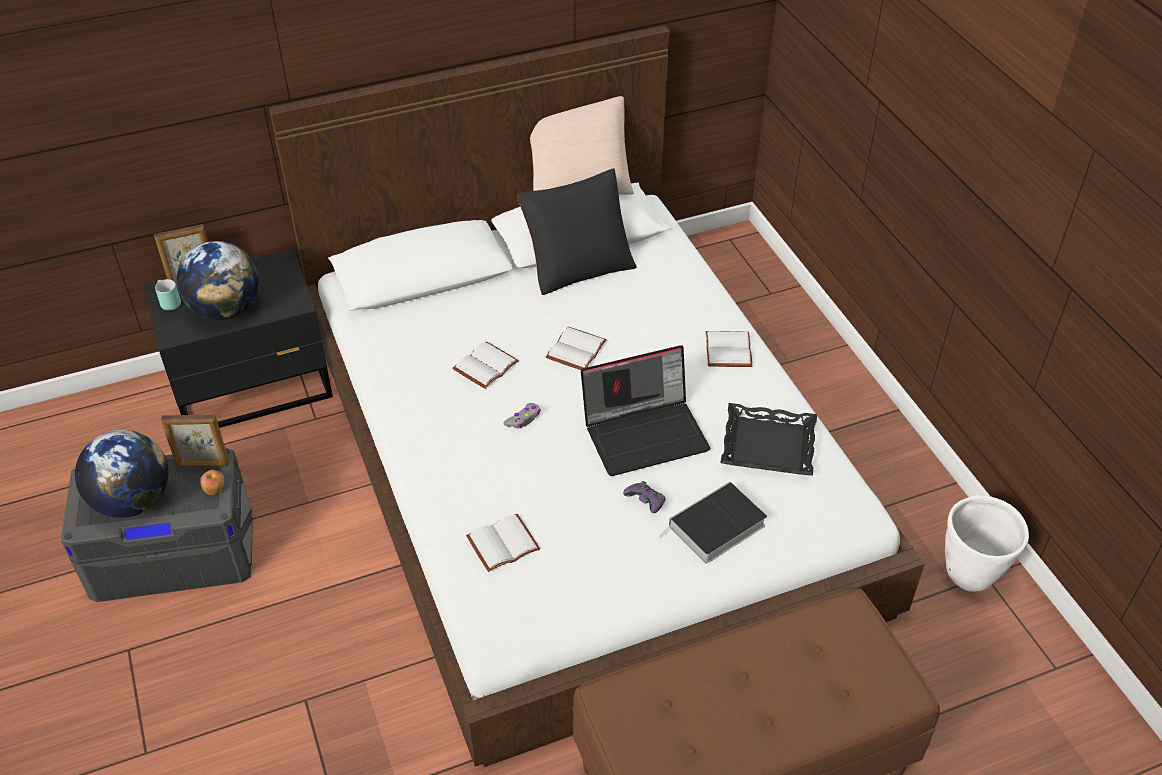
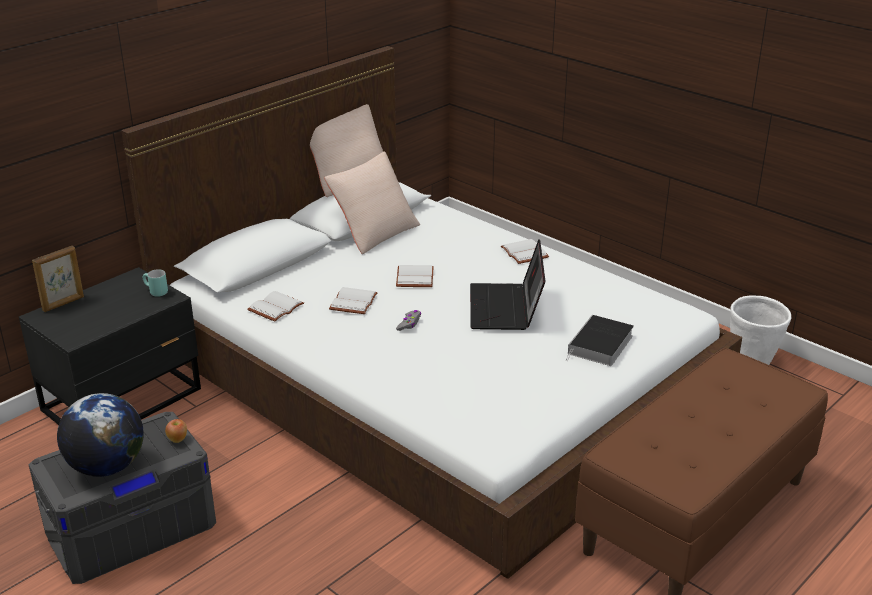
camera: 25 degrees left, 15 degrees down
turquoise mug [155,279,181,311] -> turquoise mug moved to [143,269,168,297]
picture frame [161,414,229,468] -> none
globe [176,241,259,320] -> none
white book [466,514,540,572] -> white book moved to [247,291,304,322]
black pillow [517,168,637,295] -> beige pillow [324,151,420,254]
laptop [581,345,710,476] -> laptop turned 135 degrees clockwise [470,239,545,330]
purple game controller [623,481,666,513] -> none
black tray [721,403,817,476] -> none

